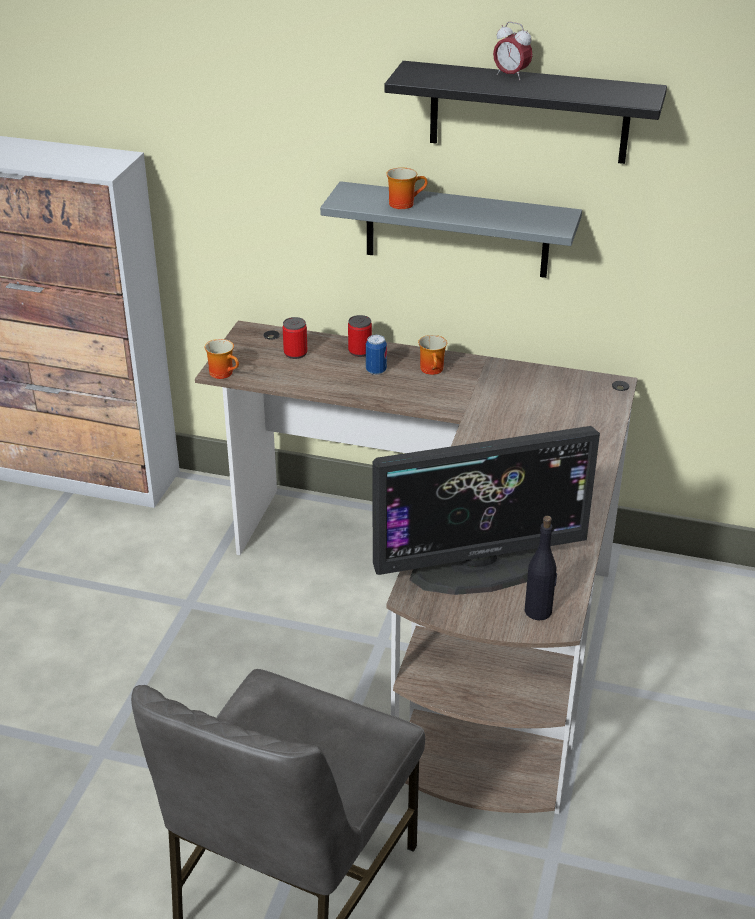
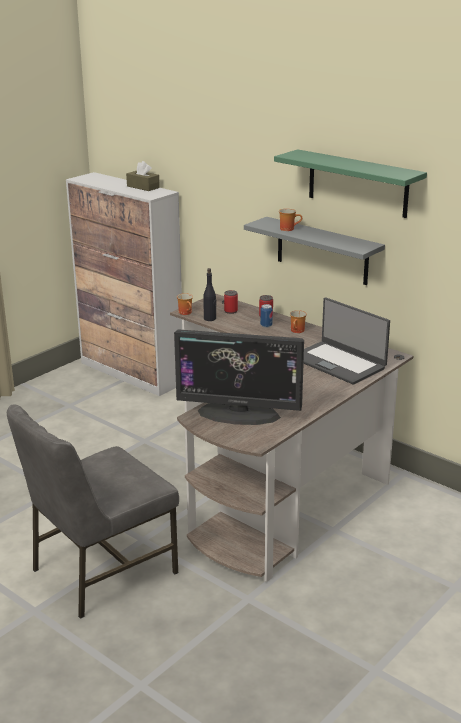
camera: 25 degrees right, 10 degrees down
black shelf [385,61,667,164] -> green shelf [274,149,427,218]
alarm clock [493,22,533,80] -> none
black bottle [525,516,557,620] -> black bottle moved to [203,268,217,321]
none -> brown tissue box [126,161,160,191]
none -> laptop [304,297,390,384]

